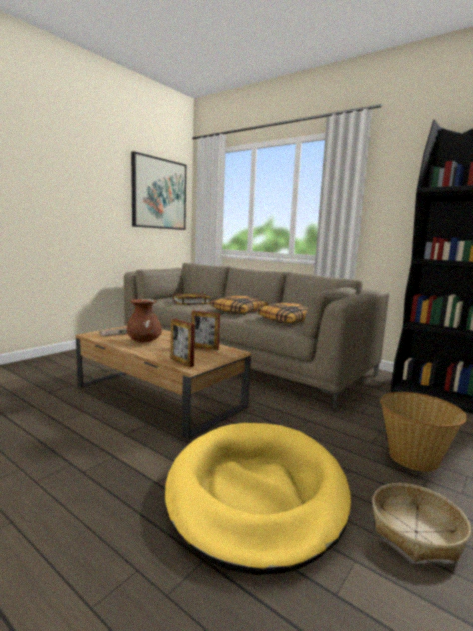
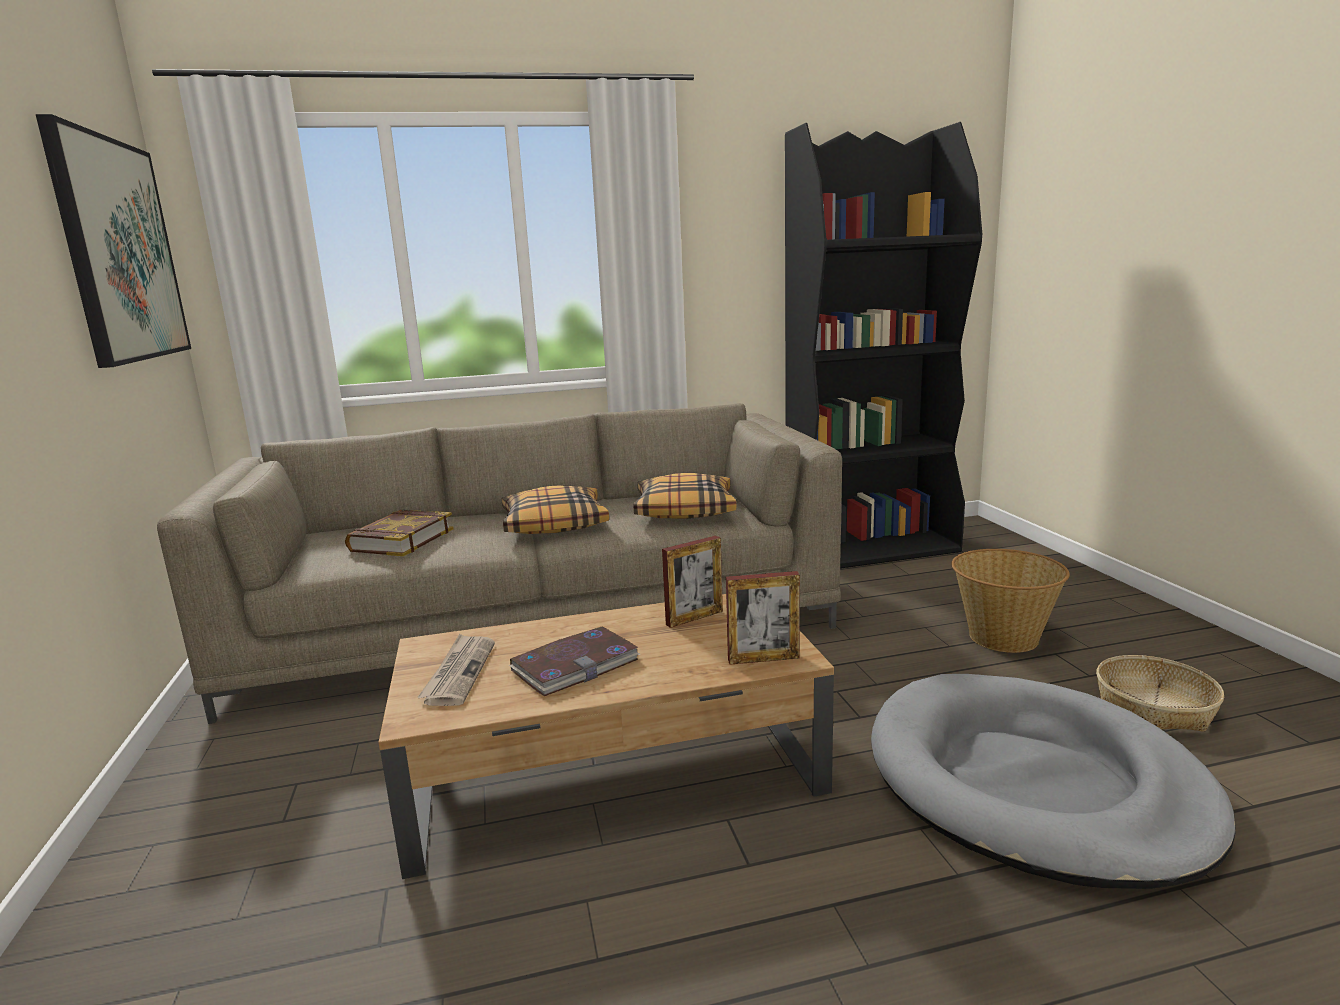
camera: 50 degrees left, 5 degrees up
brown vase [127,299,162,342] -> book [509,626,640,696]
yellow dog bed [165,423,351,575] -> grey dog bed [871,674,1236,889]

